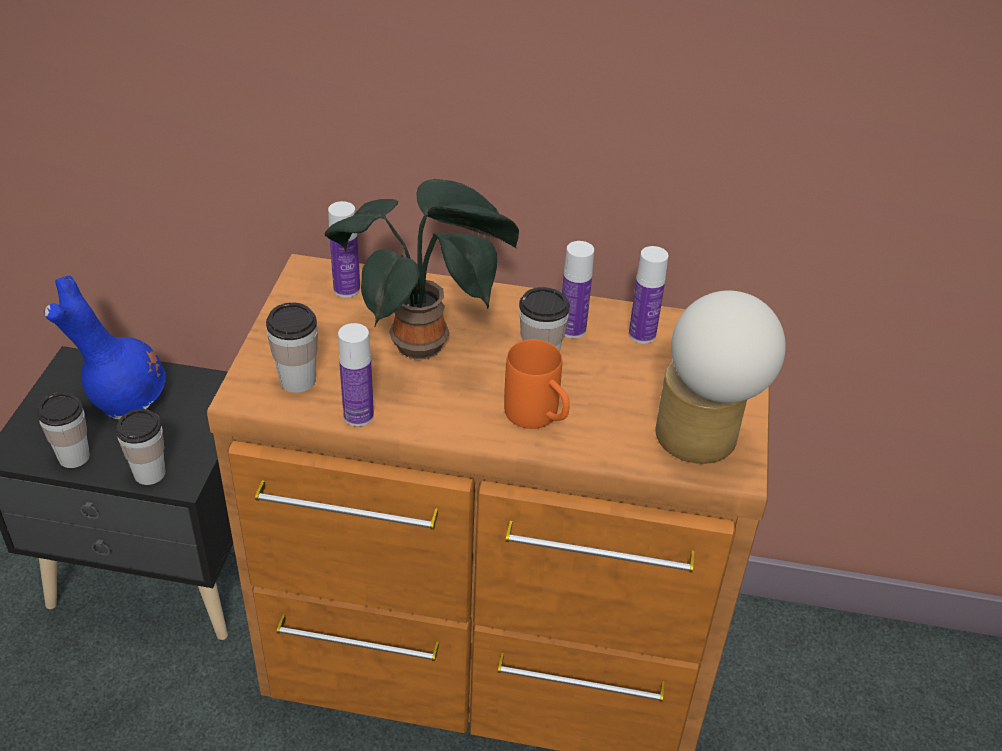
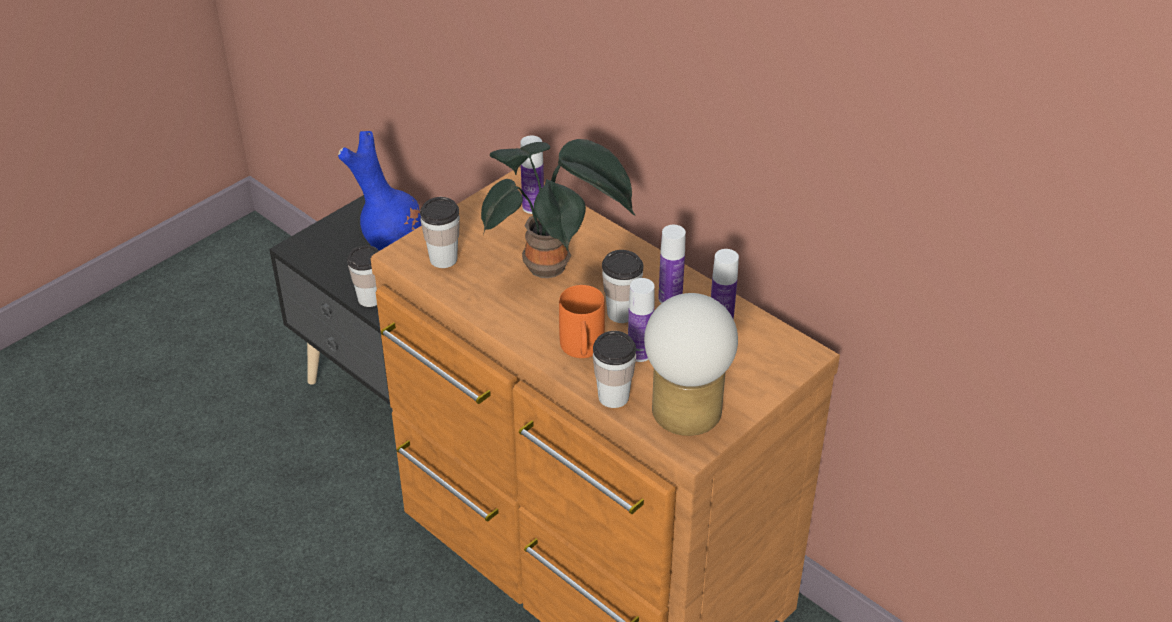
camera: 35 degrees right, 0 degrees up
cup [37,392,90,468] -> cup moved to [593,331,636,408]
bottle [338,323,374,427] -> bottle moved to [628,278,655,362]

